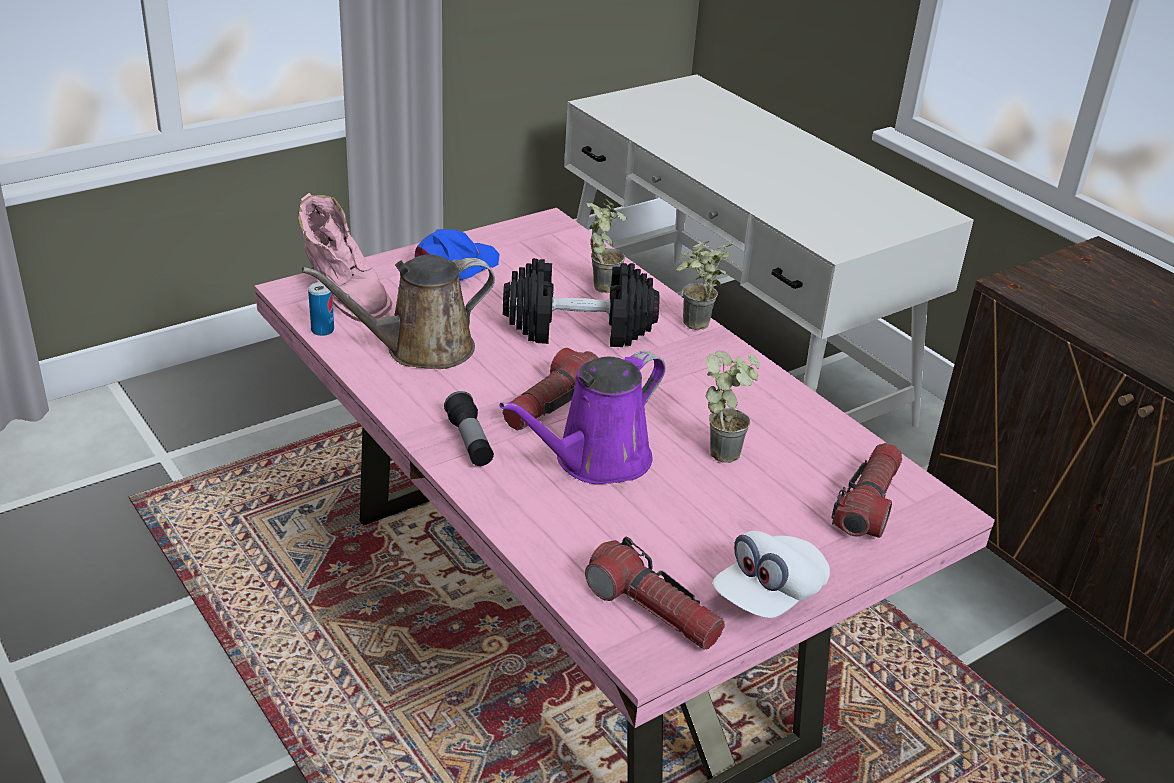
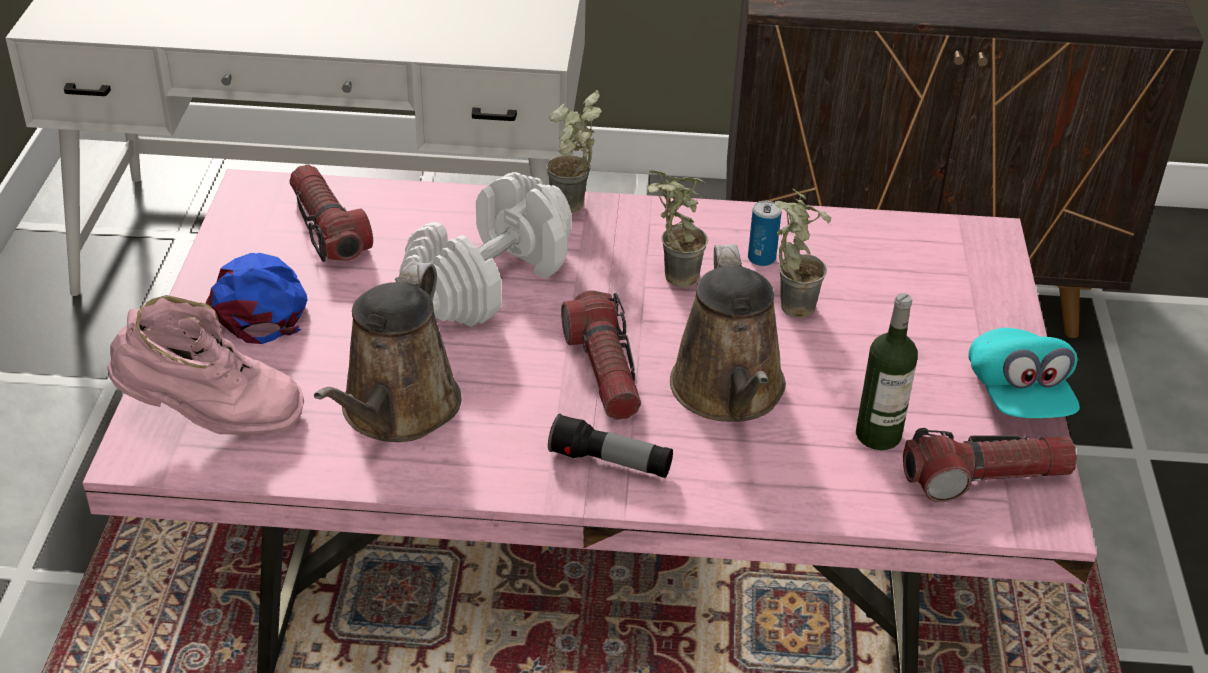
camera: 50 degrees left, 5 degrees up
can [308,282,334,336] -> can moved to [748,201,782,266]
purple watering can [499,351,666,485] -> brown watering can [670,244,786,422]
black dumbbell [503,258,659,347] -> white dumbbell [399,172,572,327]
potted plant [587,198,627,293] -> potted plant moved to [647,171,708,288]
white cap [713,531,830,618] -> turquoise cap [968,328,1080,418]
flashlight [831,443,902,538] -> flashlight moved to [289,165,373,262]
none -> bottle [856,293,918,450]

